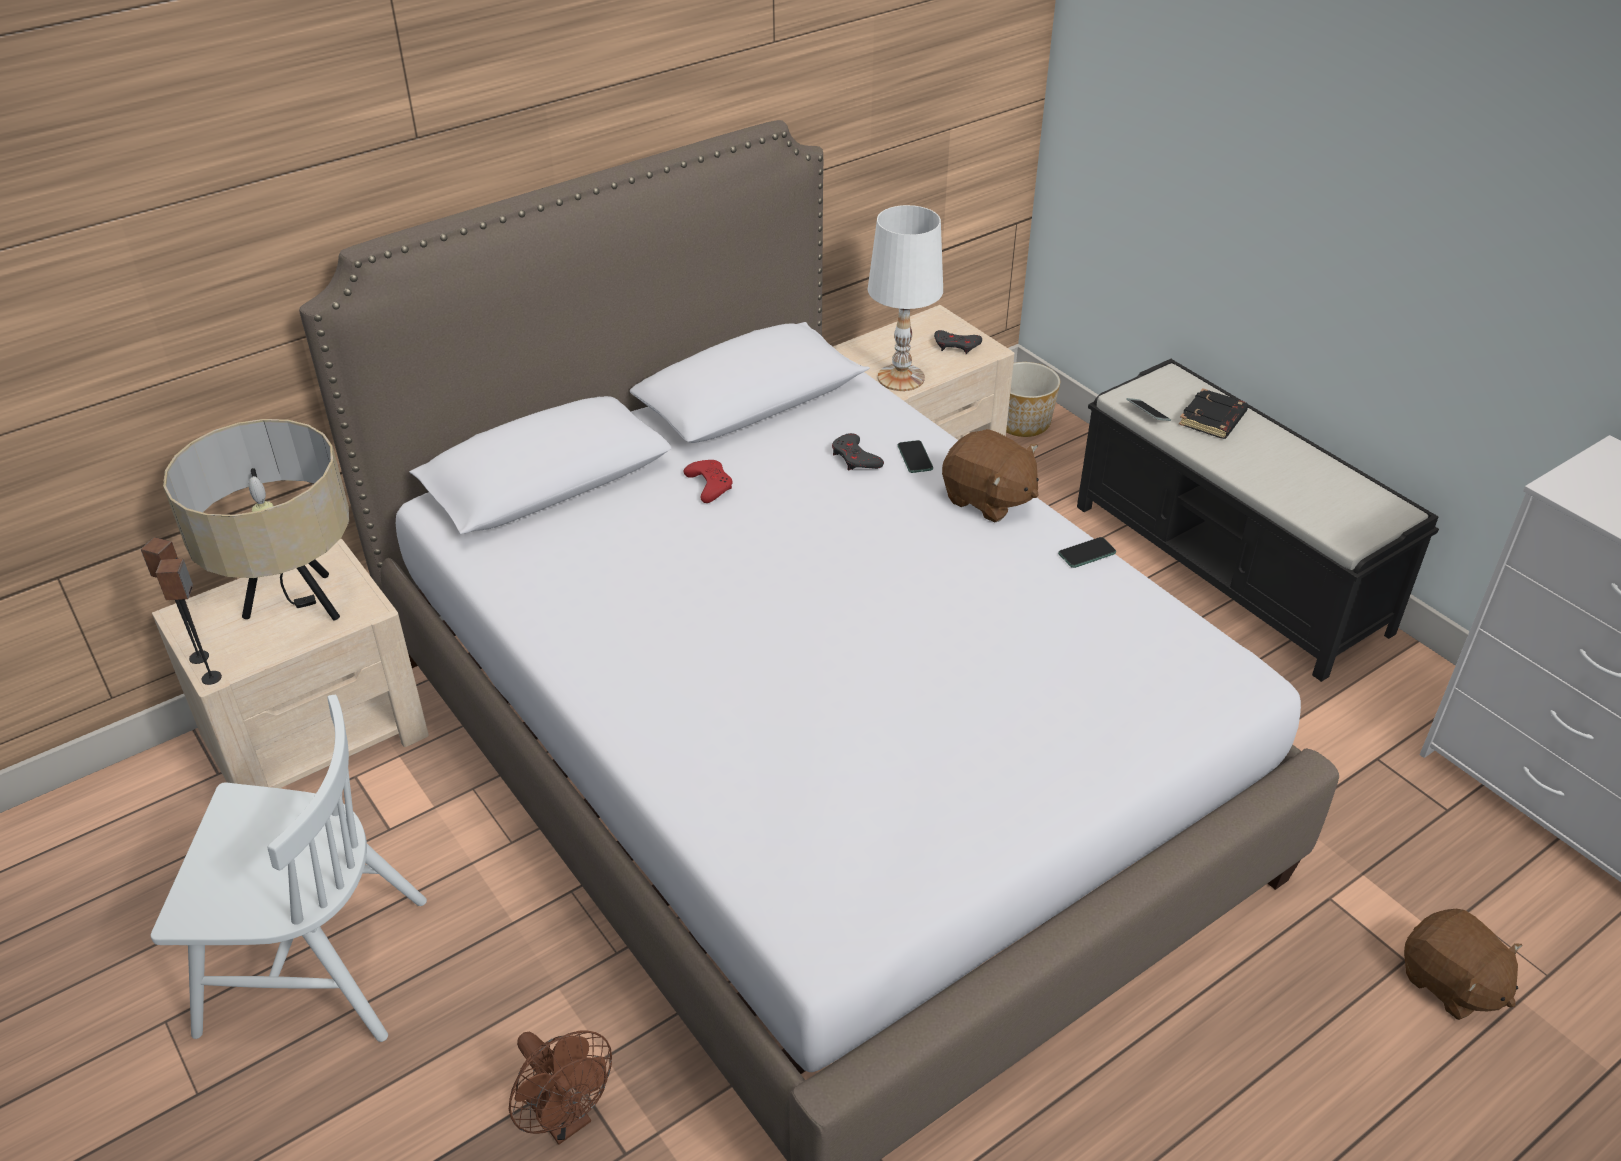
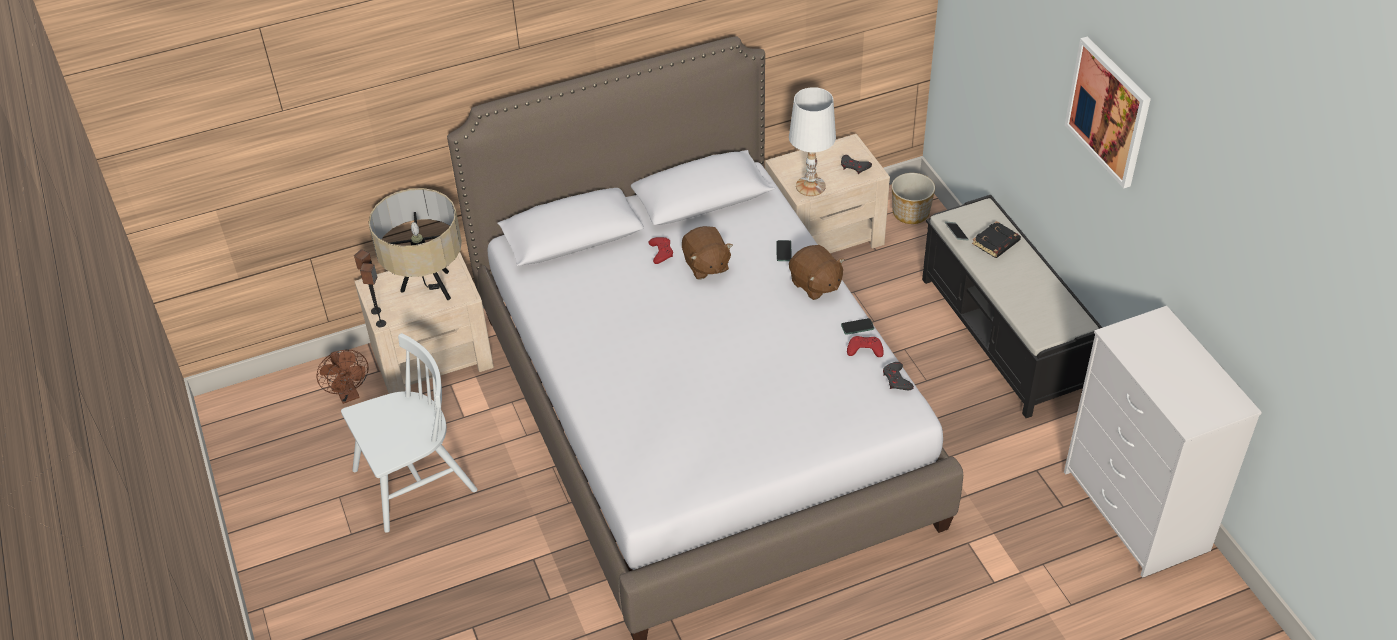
camera: 15 degrees right, 5 degrees up
white chair [151,695,427,1042] -> white chair turned 45 degrees counterclockwise [341,333,477,533]
brown fan [509,1030,612,1145] -> brown fan moved to [316,350,369,404]
grey game controller [832,433,884,471] -> grey game controller moved to [883,362,914,390]
brown plush toy [1404,909,1522,1020] -> brown plush toy moved to [682,226,733,279]
none -> red game controller [847,336,884,357]
none -> picture [1065,36,1151,188]

